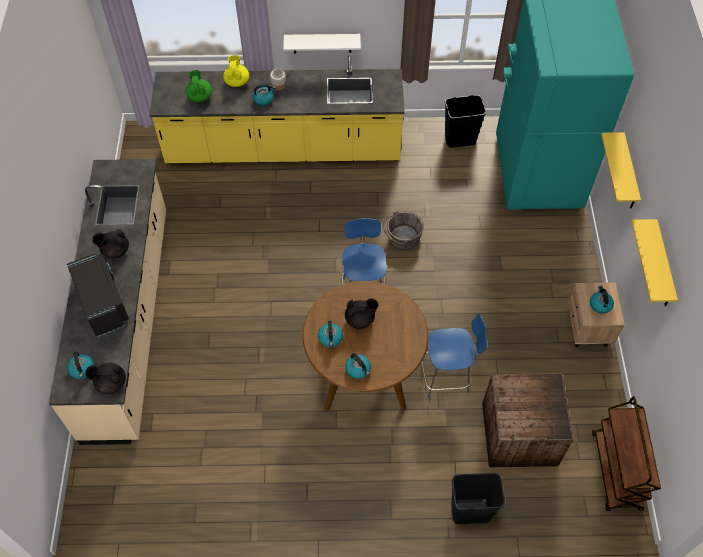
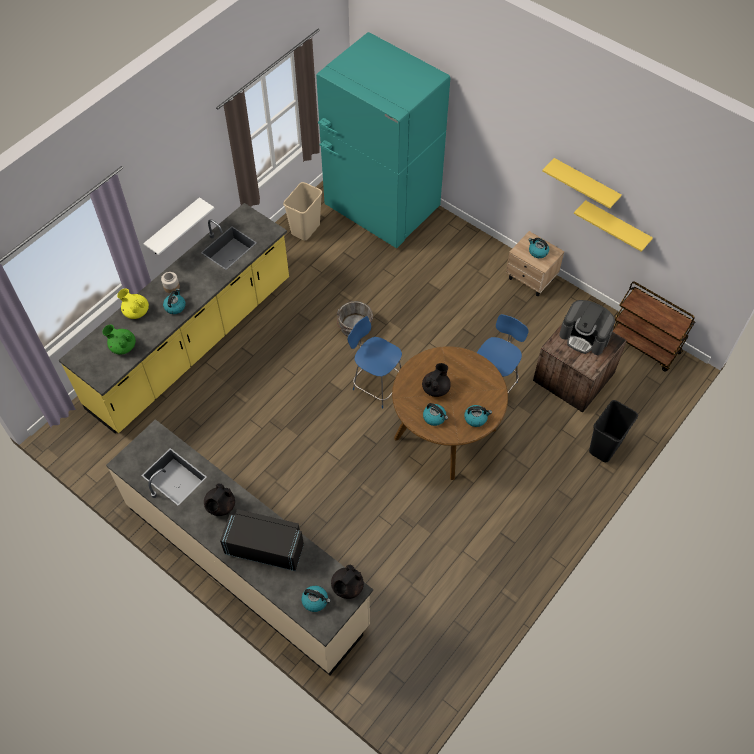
camera: 50 degrees left, 0 degrees up
black trash can [445,95,486,148] -> beige trash can [283,182,322,240]
yellow shelf [601,132,641,209] -> yellow shelf moved to [574,200,653,252]
none -> coffee machine [559,300,615,355]

